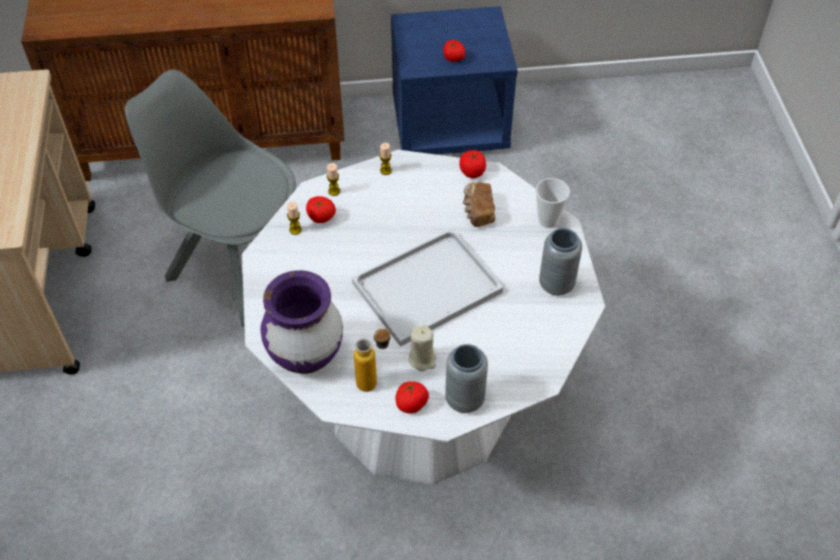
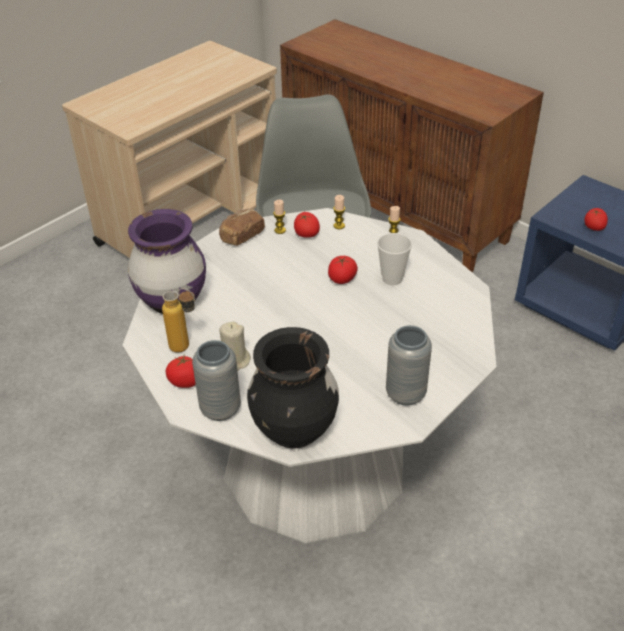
camera: 50 degrees right, 10 degrees down
white tray [352,229,503,347] -> none
tomato [459,150,486,178] -> tomato moved to [328,256,358,284]
bread [463,182,495,227] -> bread moved to [219,209,265,246]
cup [536,178,570,228] -> cup moved to [377,233,412,285]
none -> black vase [247,327,339,448]

